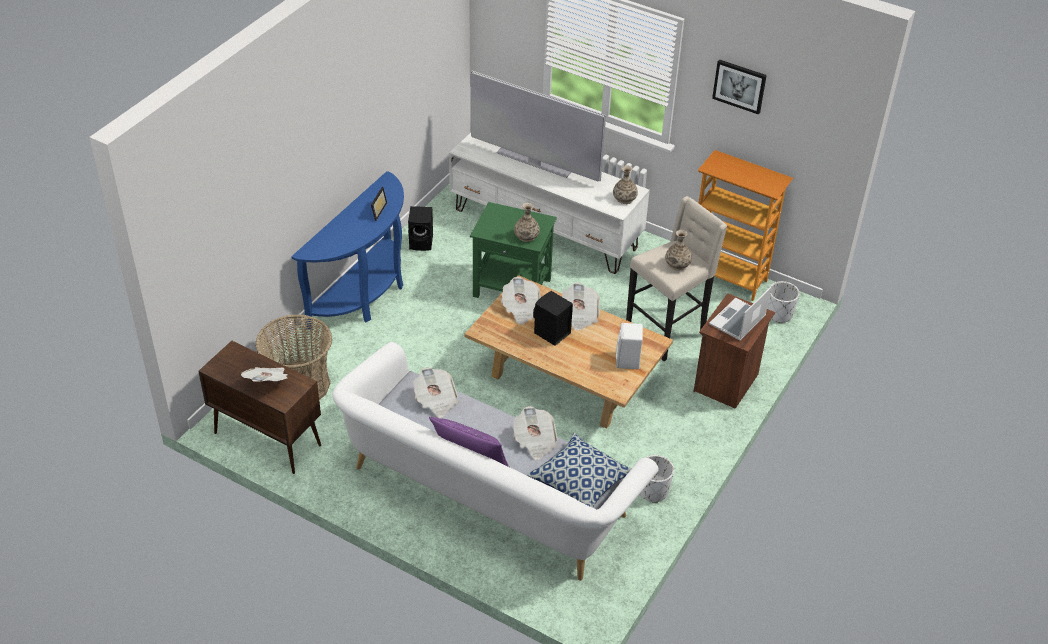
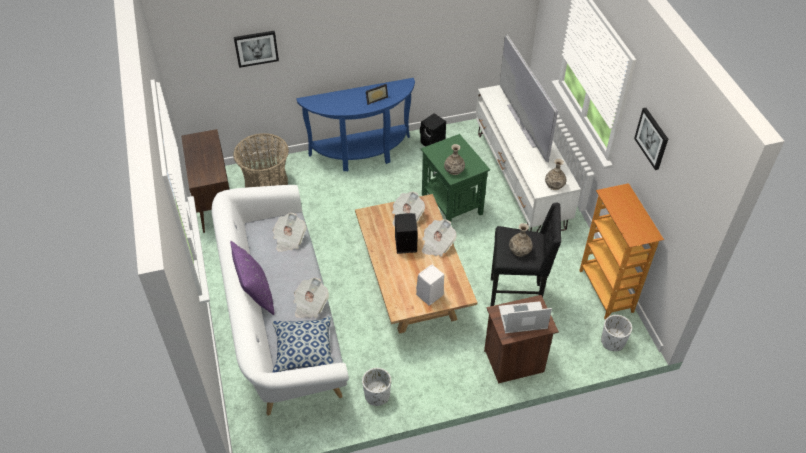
camera: 45 degrees right, 5 degrees up
newspaper [241,367,288,381] -> none
beige stool [626,196,727,361] -> black stool [490,203,562,306]
none -> picture [234,31,279,68]

